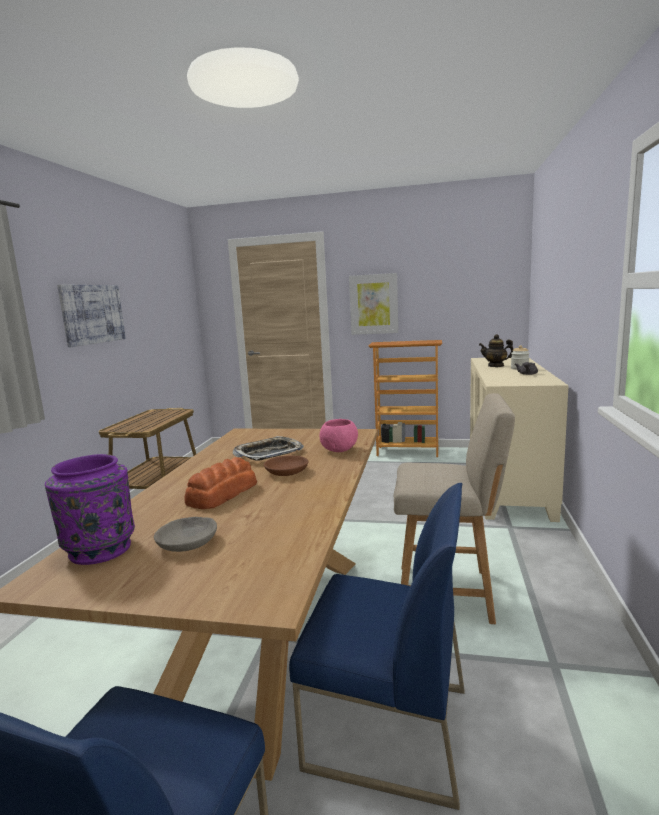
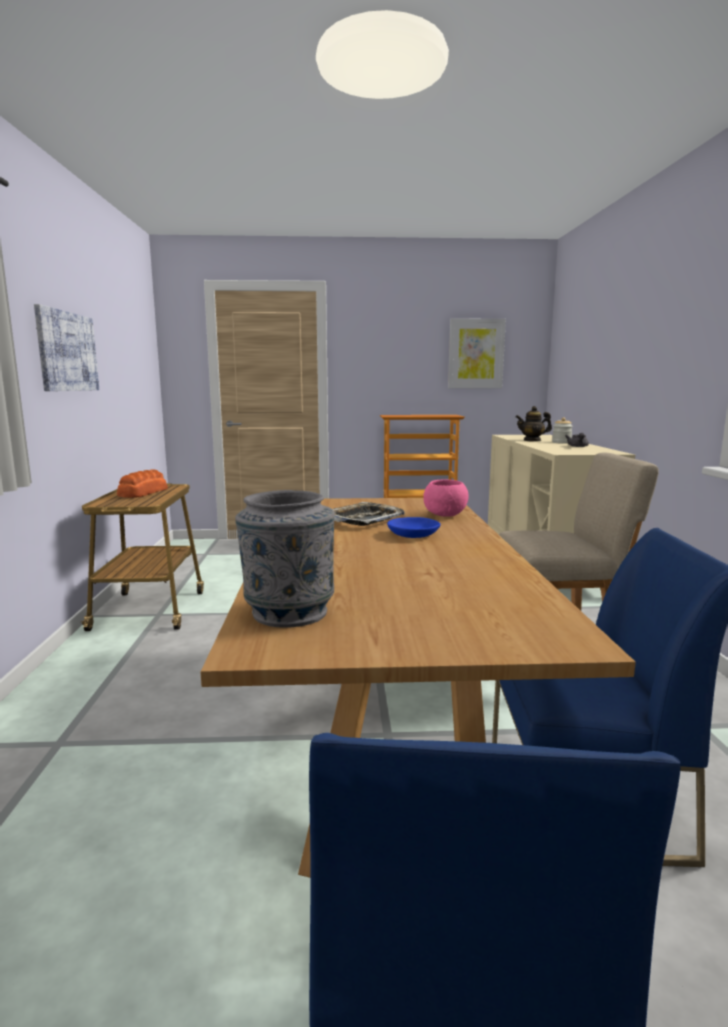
camera: 15 degrees left, 0 degrees up
purple vase [45,454,135,565] -> grey vase [235,490,335,628]
grey bowl [154,517,217,552] -> none
bread [184,457,257,509] -> bread moved to [117,469,168,498]
brown bowl [264,456,308,476] -> blue bowl [387,517,441,538]
picture [349,273,398,335] -> picture moved to [448,318,506,388]

